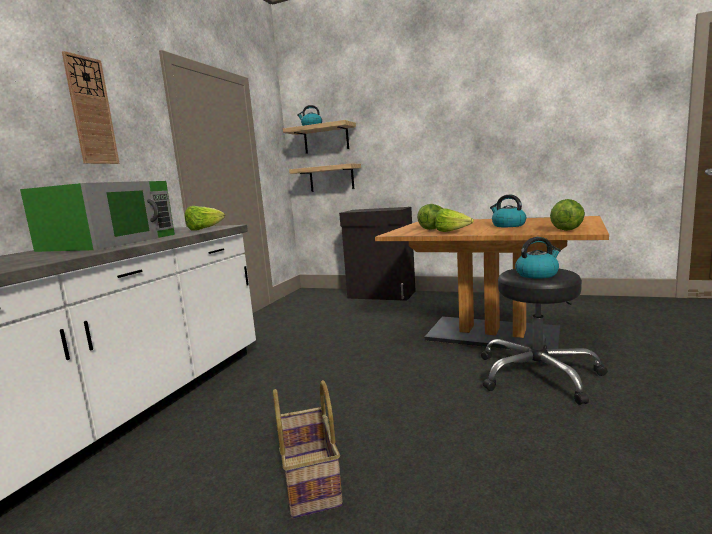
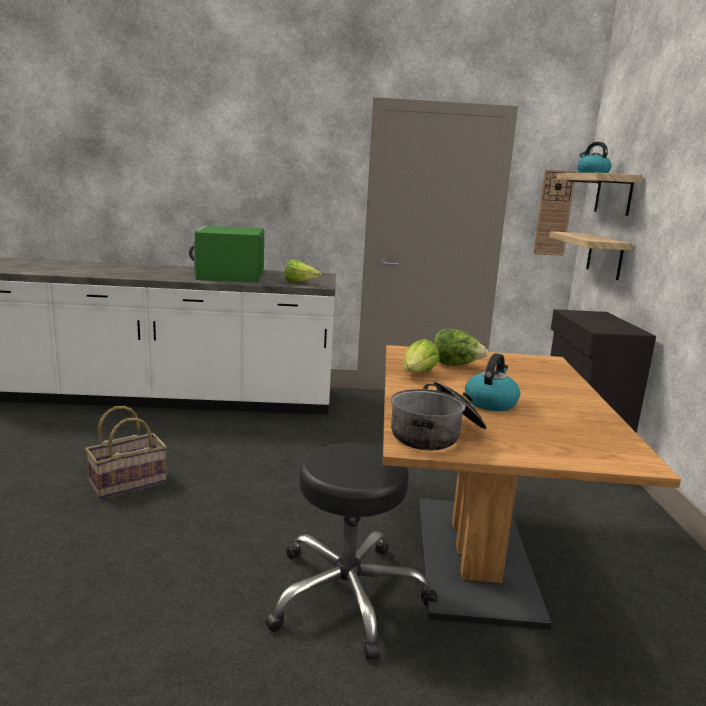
camera: 65 degrees right, 5 degrees up
green microwave [20,181,175,252] -> green microwave turned 90 degrees clockwise [189,226,264,282]
wall clock [62,51,120,164] -> wall clock moved to [533,170,576,256]
kettle [515,237,561,279] -> none
lettuce [550,199,585,231] -> cooking pot [391,381,487,450]

